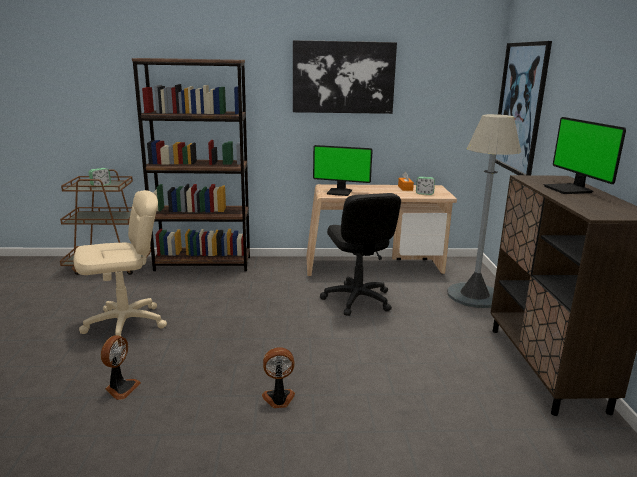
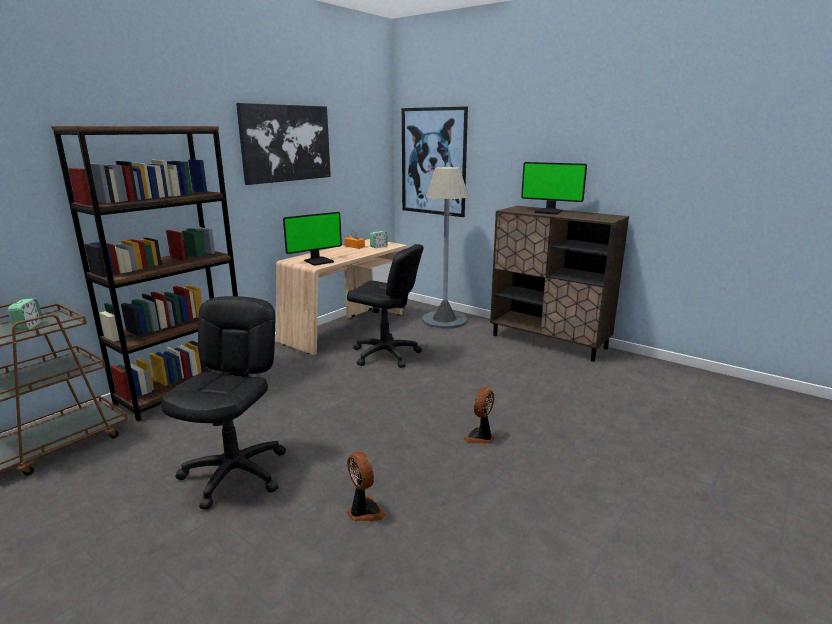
camera: 50 degrees left, 0 degrees up
beige office chair [74,190,167,345] -> black office chair [161,296,286,510]

